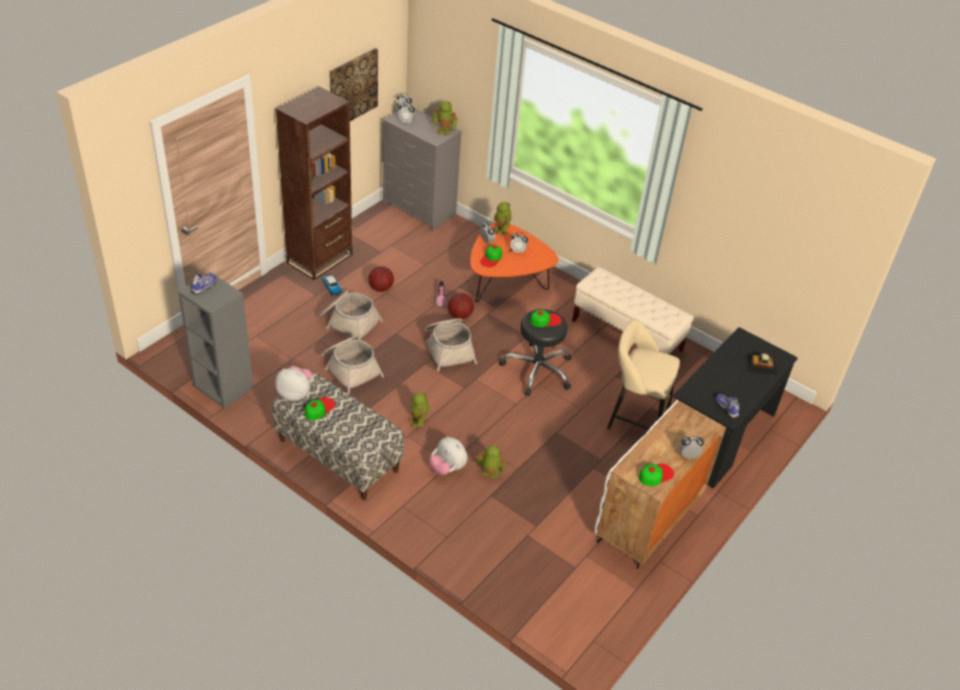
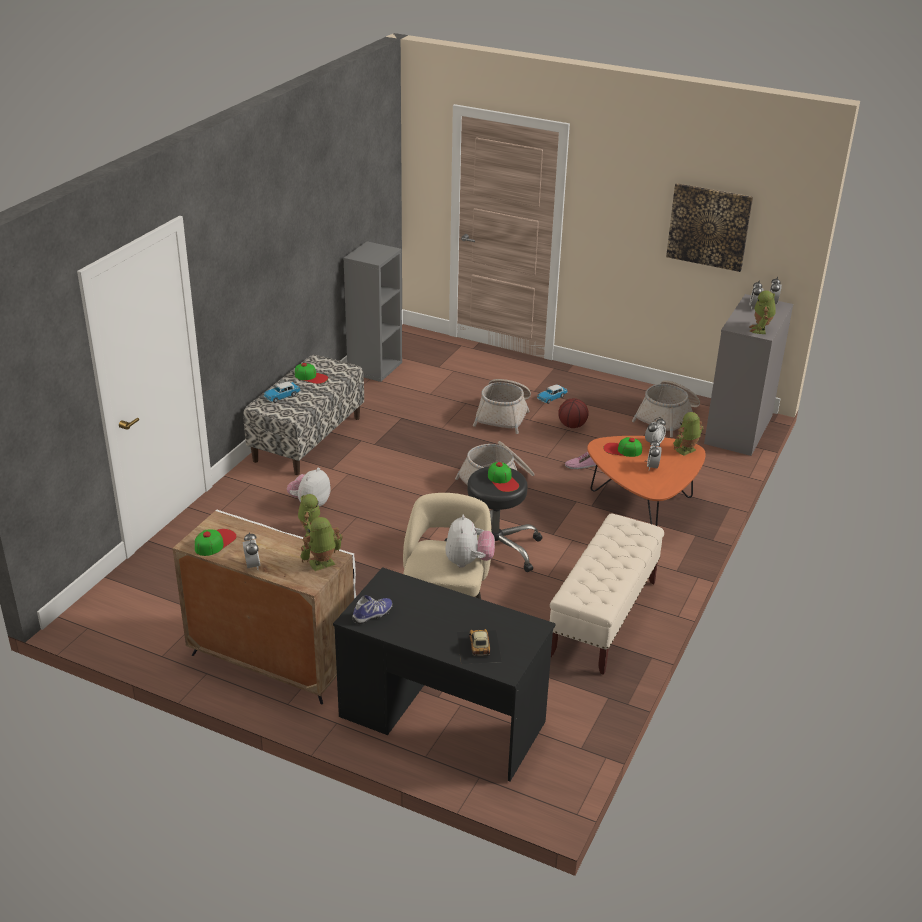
camera: 80 degrees right, 10 degrees down
shoe [191,274,217,295] -> none
plush toy [275,366,312,401] -> plush toy moved to [445,514,495,568]
brown bookcase [276,86,353,280] -> none
basket [320,335,384,394] -> basket moved to [632,381,700,437]
toy robot [408,393,429,428] -> toy robot moved to [300,517,343,571]
basketball [448,293,474,319] -> none
cap [639,464,674,486] -> cap turned 105 degrees counterclockwise [195,529,236,556]
none -> toy car [264,382,301,403]

